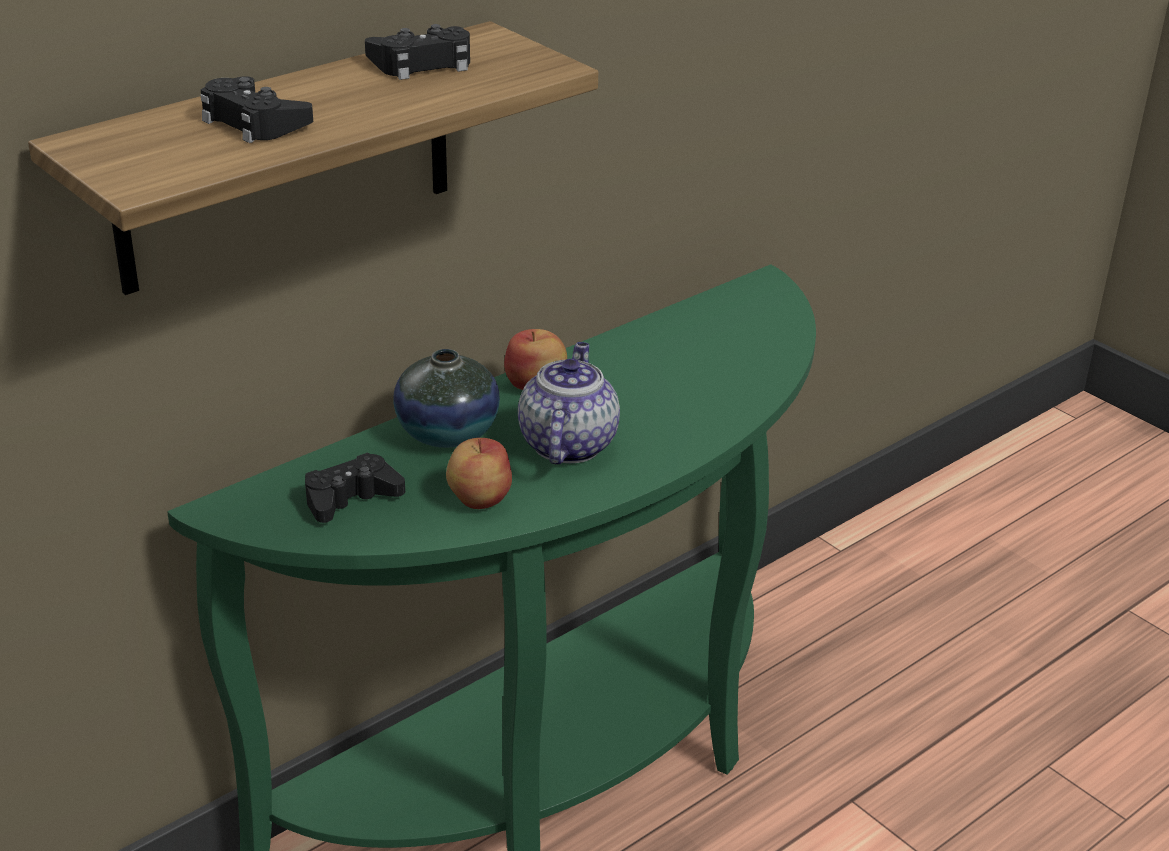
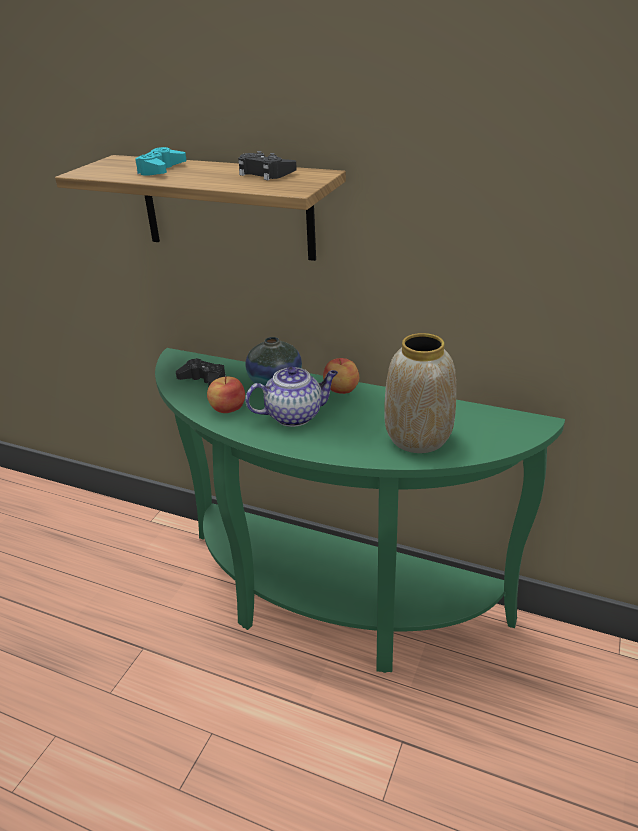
camera: 65 degrees right, 0 degrees up
black game controller [200,76,313,143] -> turquoise game controller [135,147,187,176]
none -> vase [384,333,456,453]

